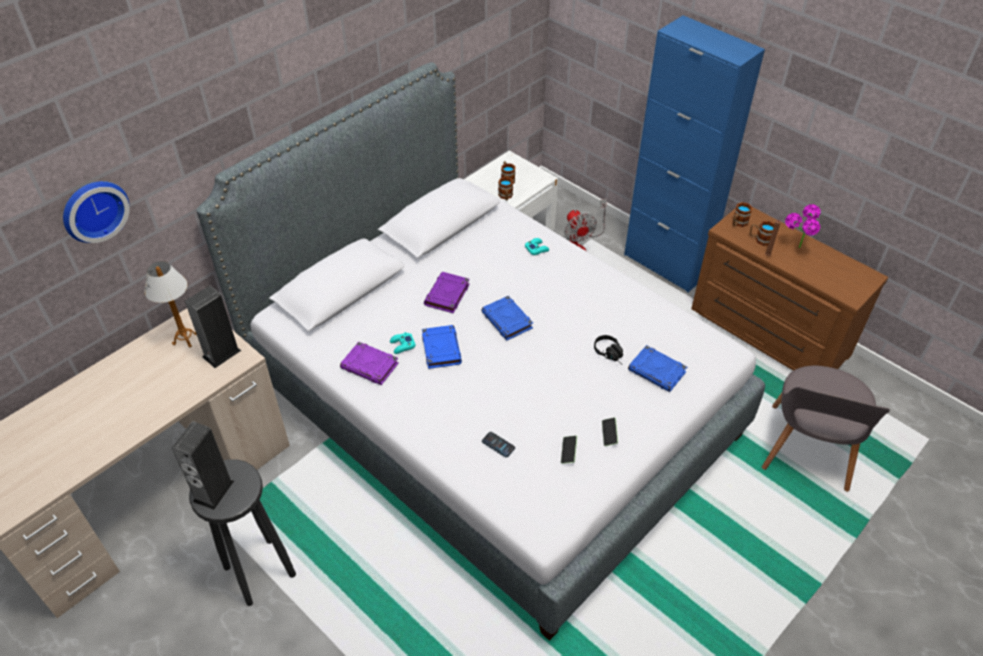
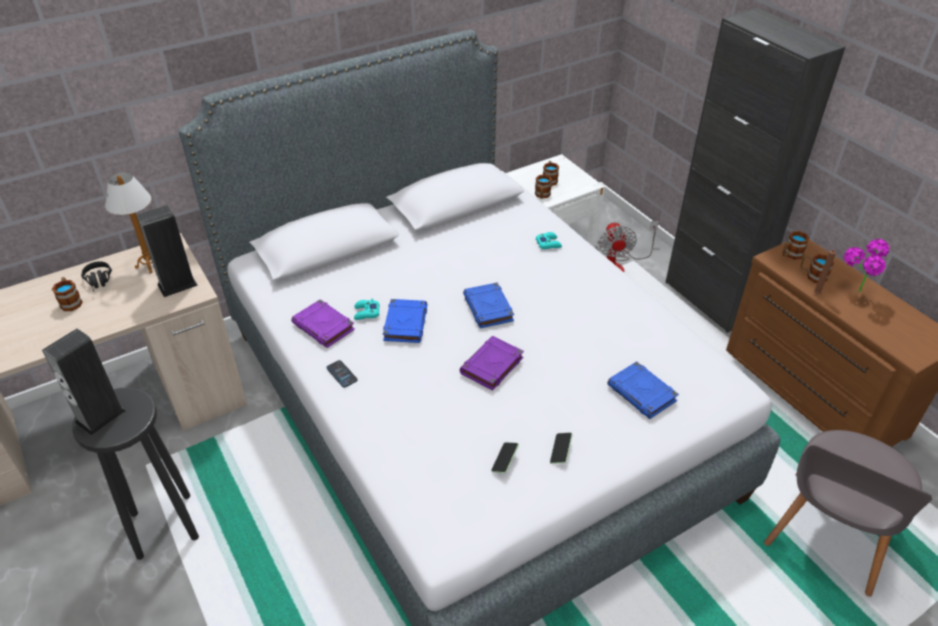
camera: 15 degrees right, 5 degrees down
wall clock [63,181,129,243] -> none
purple book [424,272,470,313] -> purple book moved to [460,336,524,391]
phone [482,432,515,457] -> phone moved to [326,360,358,388]
black headphones [594,335,623,365] -> black headphones moved to [81,261,112,292]
blue cabinet [624,15,765,292] -> black cabinet [665,8,845,333]
none -> mug [52,277,83,311]

